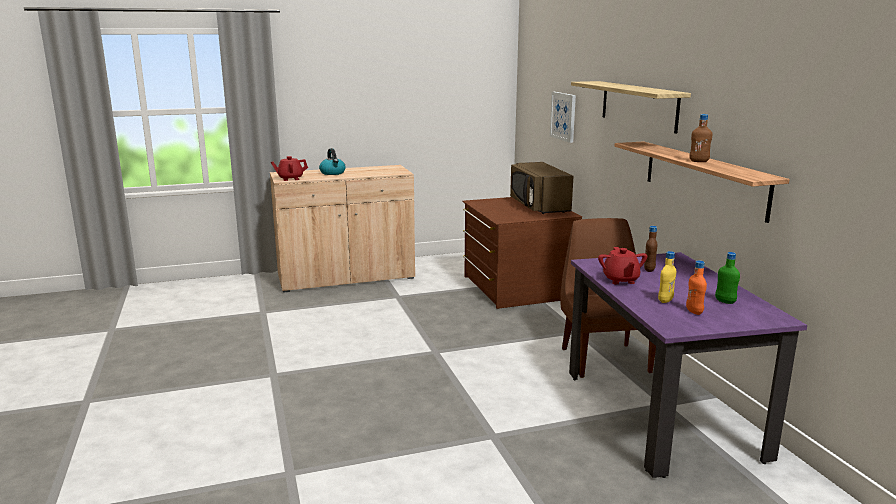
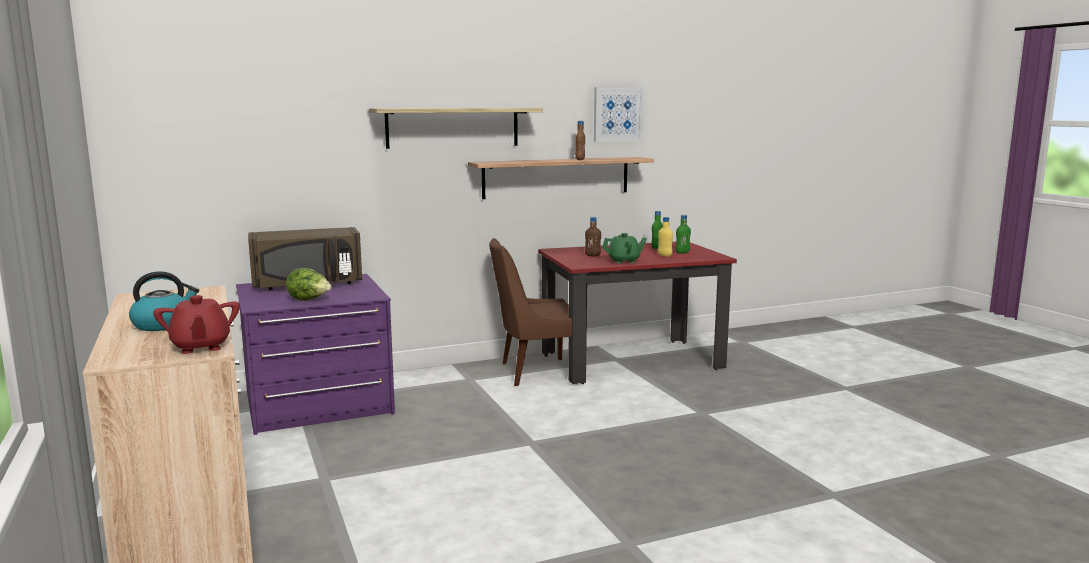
camera: 95 degrees left, 5 degrees down
brown dresser [463,197,582,309] -> purple dresser [236,274,395,435]
picture [550,92,576,143] -> picture moved to [594,87,643,142]
purple dining table [569,252,807,478] -> red dining table [538,242,737,384]
red teapot [598,247,647,284] -> green teapot [602,233,647,264]
orange bottle [686,260,707,315] -> green bottle [676,215,691,254]
none -> lettuce [286,268,332,300]

